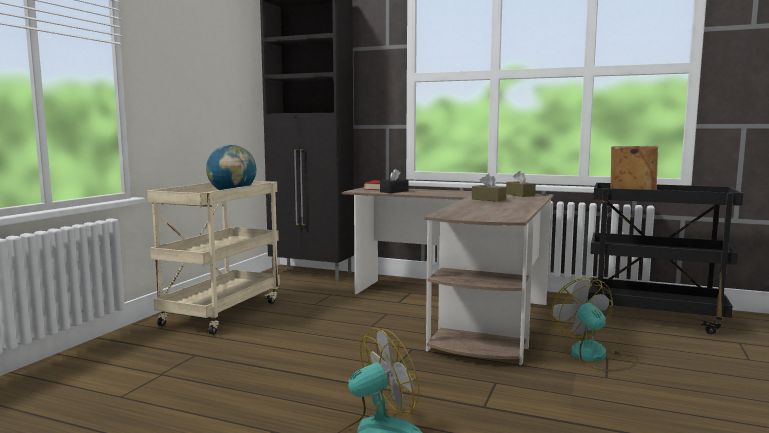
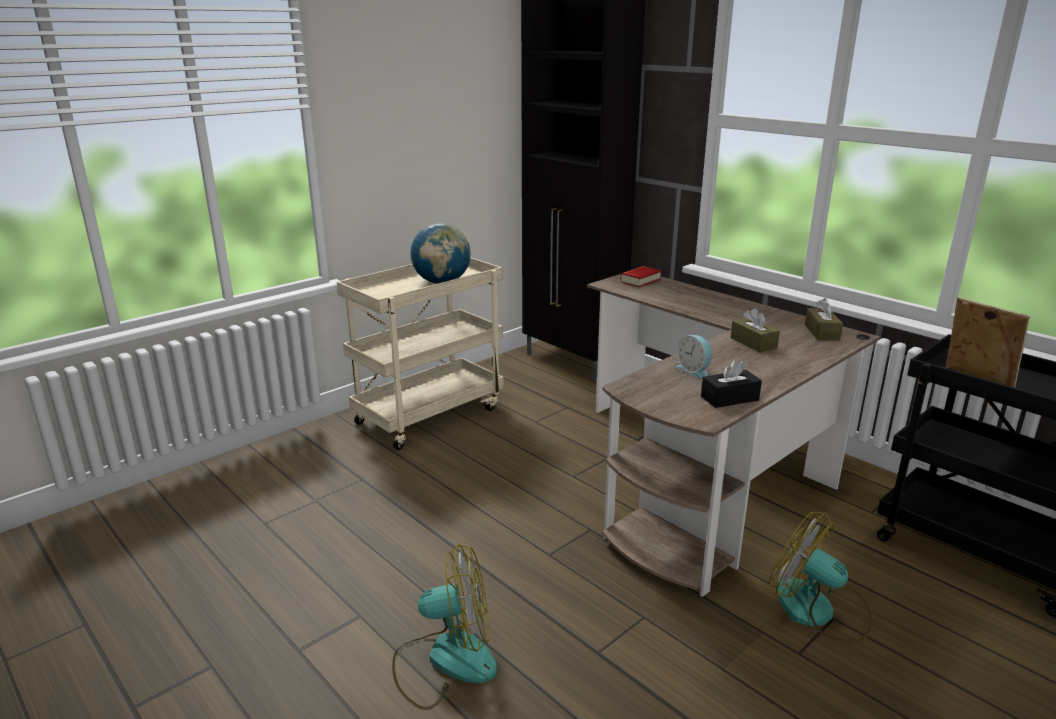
camera: 25 degrees right, 15 degrees up
black tissue box [380,169,409,193] -> black tissue box moved to [701,359,762,408]
fan [551,278,639,372] -> fan turned 60 degrees counterclockwise [769,512,872,643]
none -> alarm clock [676,335,712,379]

